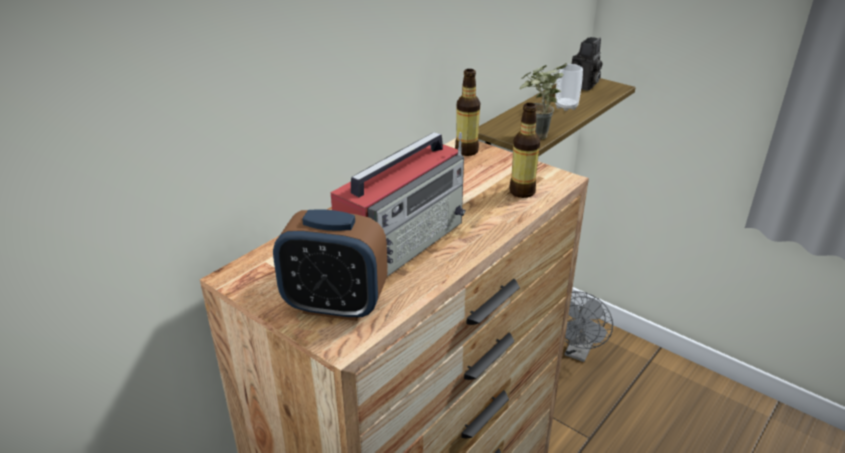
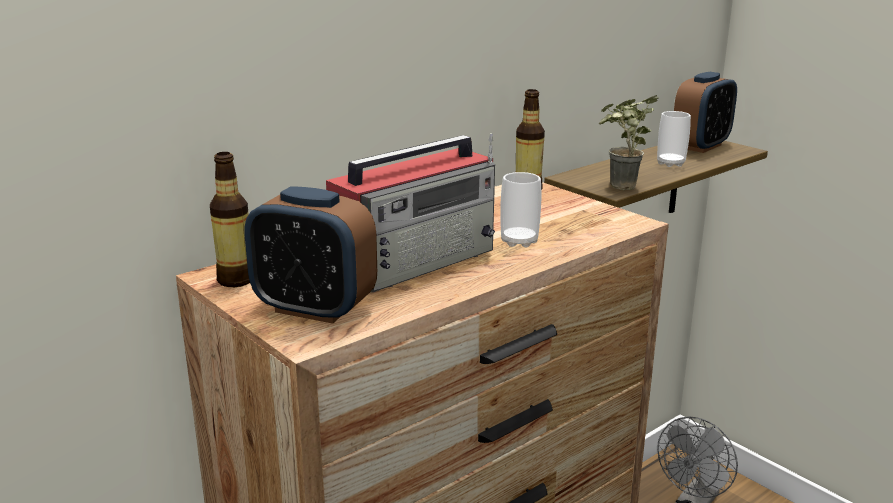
camera: 10 degrees right, 10 degrees down
bottle [509,103,540,198] -> bottle moved to [210,152,250,287]
camera [572,37,602,91] -> alarm clock [674,72,737,153]
none -> cup [500,172,541,248]

